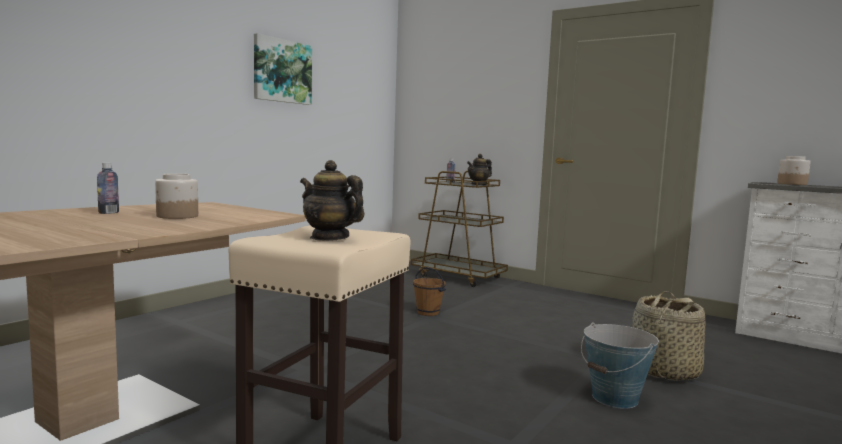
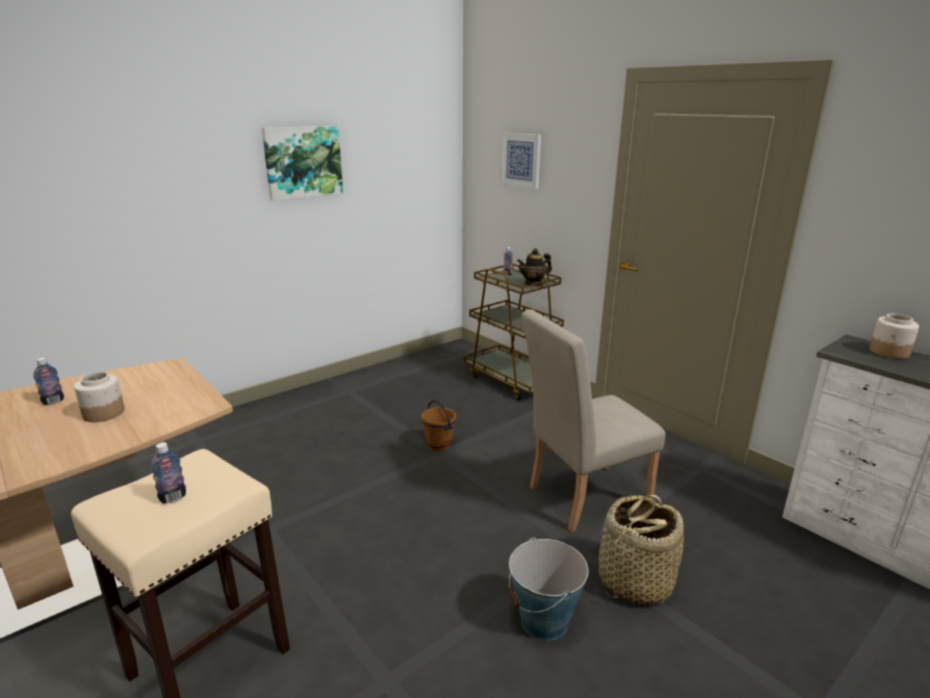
camera: 15 degrees right, 15 degrees up
teapot [300,160,364,241] -> bottle [151,442,186,504]
none -> picture [501,133,541,189]
none -> beige chair [521,309,665,532]

